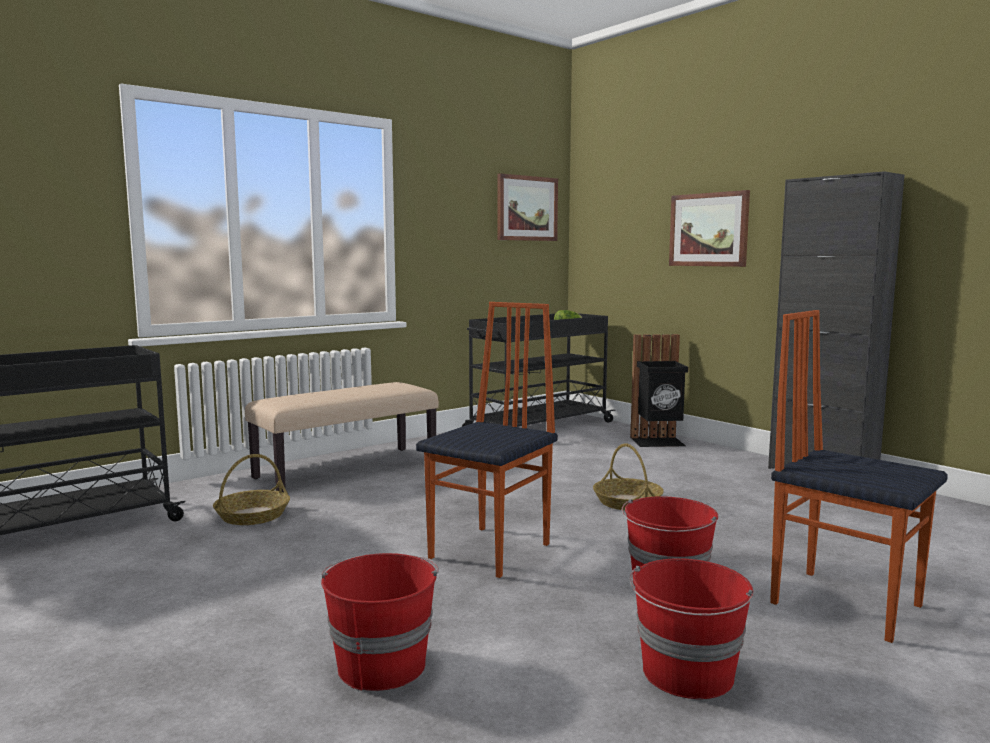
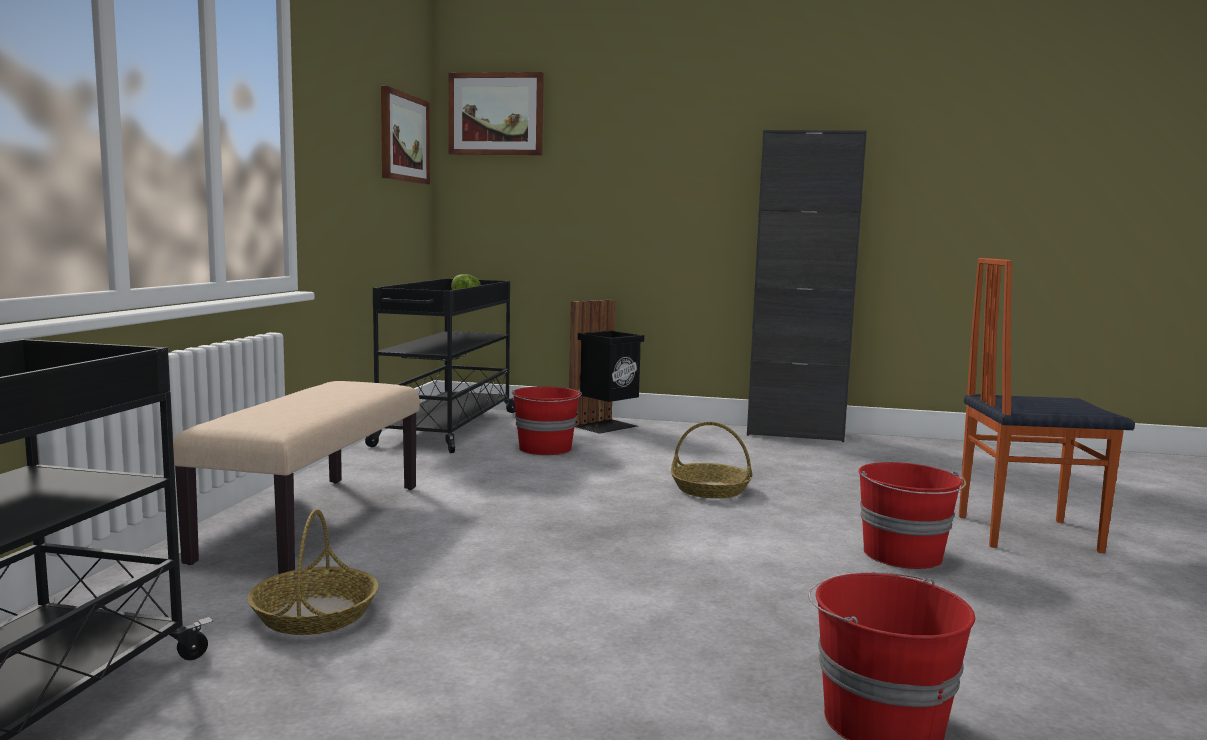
camera: 40 degrees left, 0 degrees up
chair [416,302,558,578] -> none
red bucket [629,558,753,699] -> red bucket moved to [512,386,582,455]
picture [669,190,750,267] -> picture moved to [448,72,544,156]

